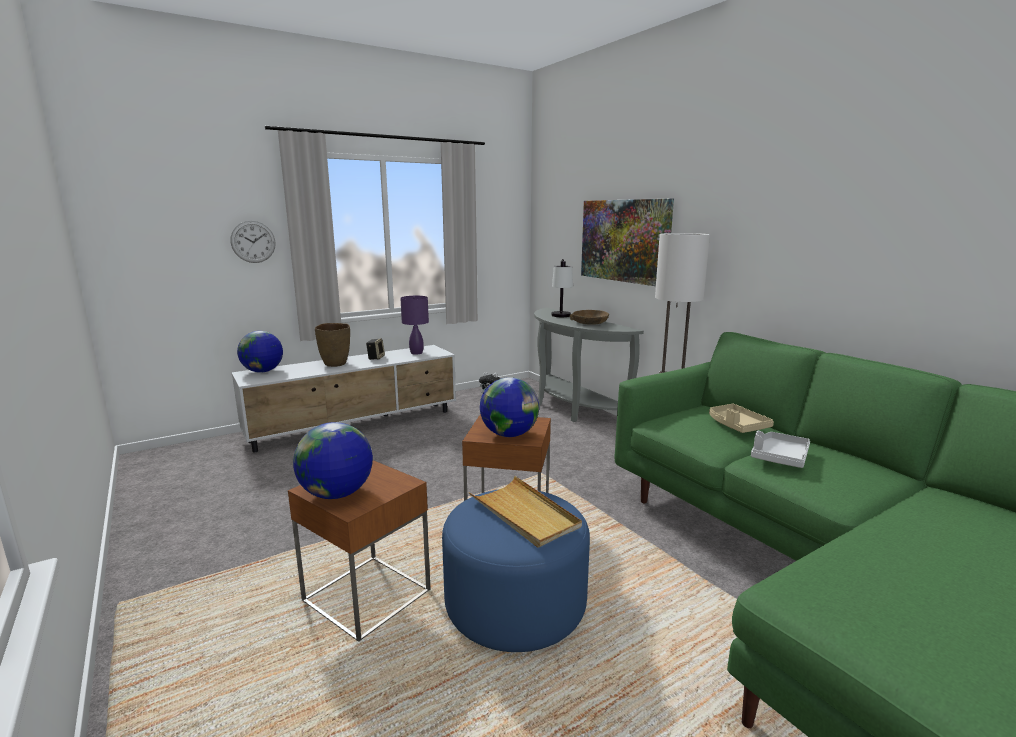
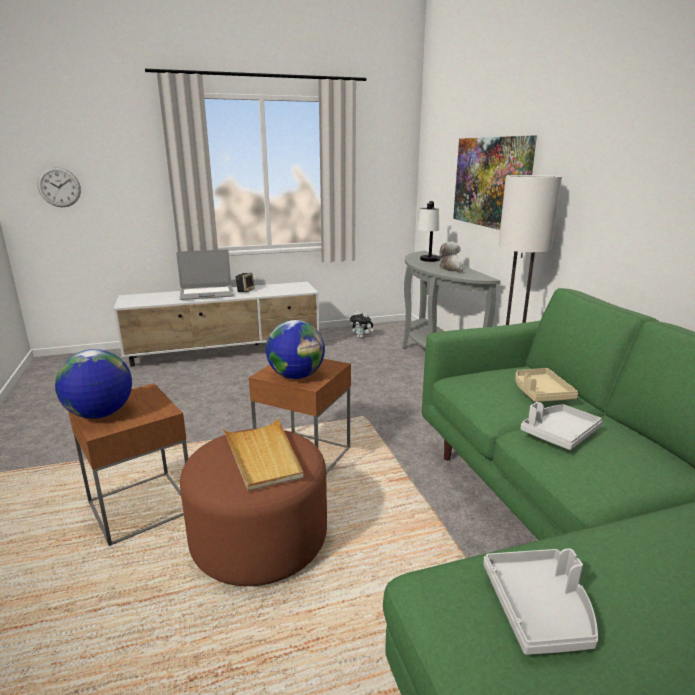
camera: 15 degrees right, 5 degrees up
wall clock [231,221,275,263] -> wall clock moved to [37,167,81,207]
globe [237,331,283,373] -> none
brown vase [315,323,350,367] -> laptop [176,249,234,300]
purple table lamp [400,296,429,355] -> none
blue ottoman [442,489,590,652] -> brown ottoman [180,428,327,586]
brown bowl [570,310,609,325] -> plush toy [438,242,463,272]
none -> grey tray [483,548,598,655]

